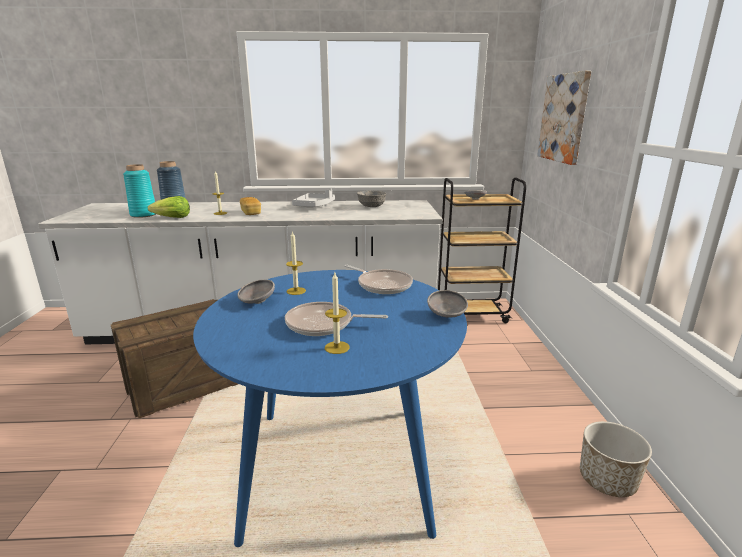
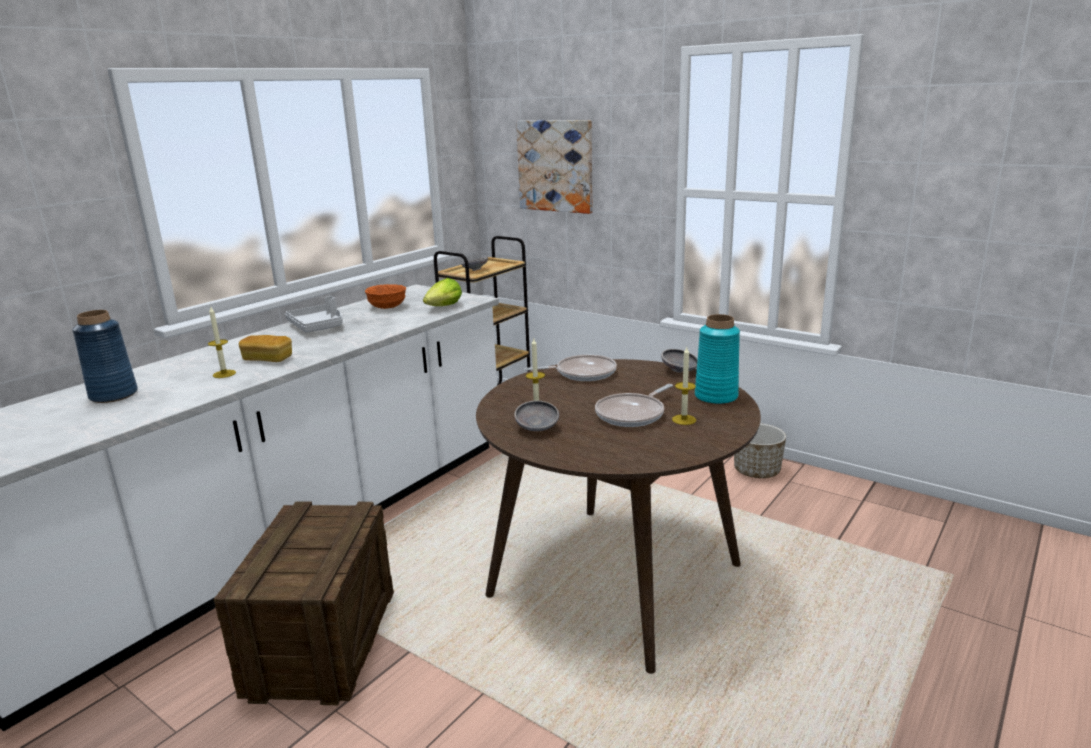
camera: 50 degrees left, 0 degrees up
turquoise vase [123,164,156,218] -> turquoise vase moved to [695,314,740,404]
lettuce [148,196,190,218] -> lettuce moved to [423,278,462,306]
blue dining table [193,270,467,547] -> brown dining table [476,359,761,674]
grey bowl [357,190,386,207] -> orange bowl [365,284,406,309]

